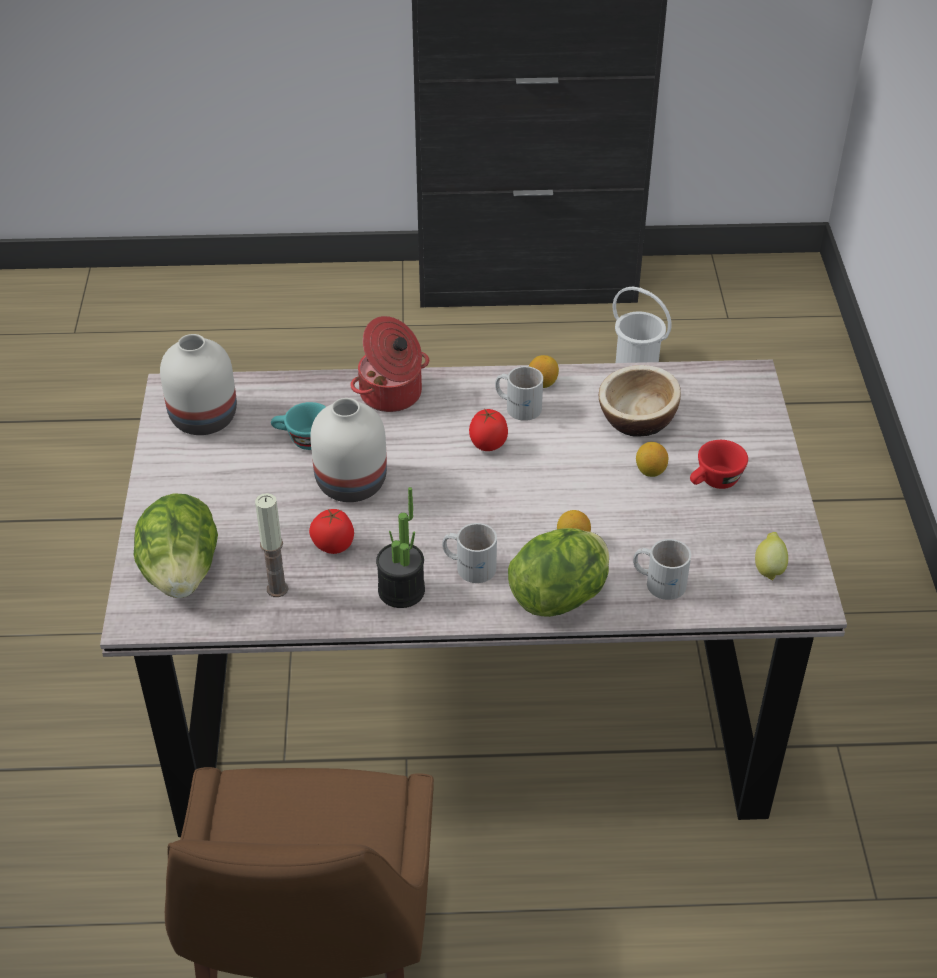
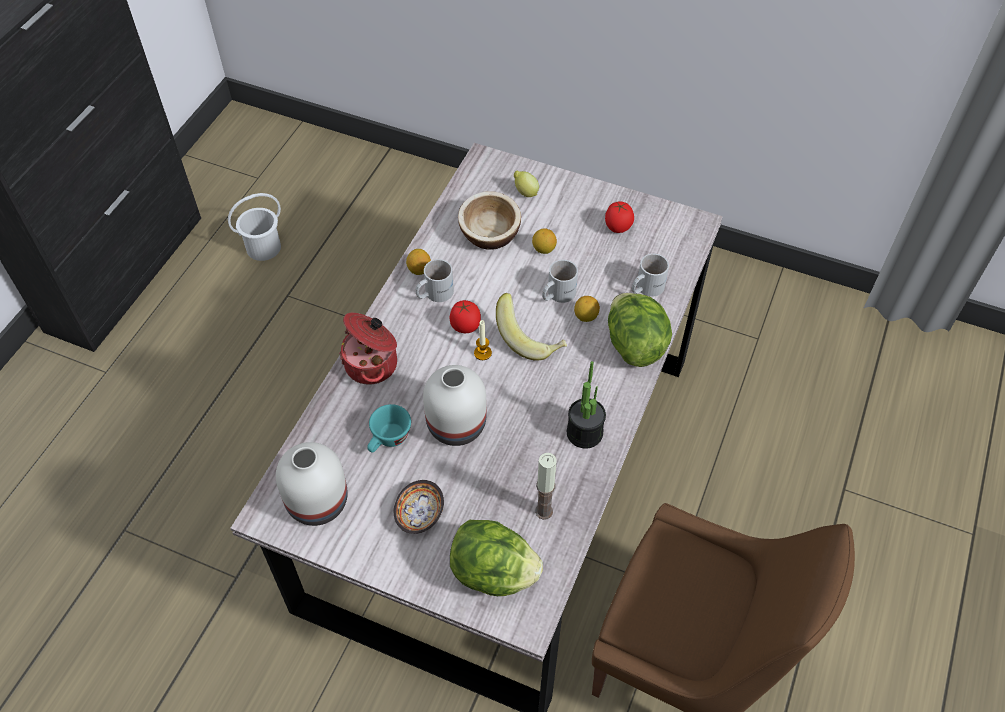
camera: 65 degrees left, 10 degrees up
tomato [309,509,354,554] -> tomato moved to [605,201,634,233]
white mug [442,523,497,583] -> white mug moved to [542,260,578,303]
red cup [690,440,748,489] -> none
lemon [755,532,788,581] -> lemon moved to [514,171,539,197]
none -> bowl [394,480,444,534]
none -> candle [474,320,492,360]
none -> banana [496,293,567,361]

